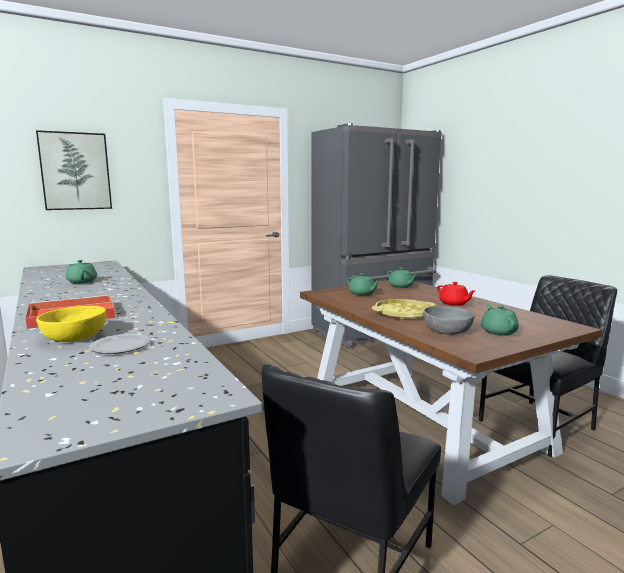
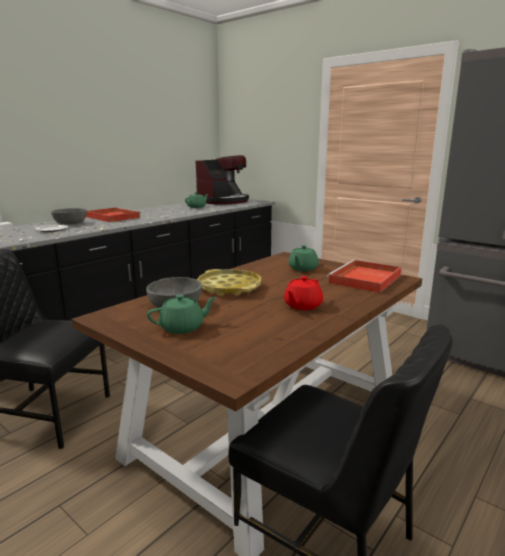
camera: 70 degrees right, 5 degrees up
picture [36,130,112,210] -> none
yellow bowl [36,306,106,342] -> grey bowl [51,208,87,224]
green teapot [387,268,417,288] -> red tray [327,260,401,293]
none -> coffee machine [196,155,249,205]

